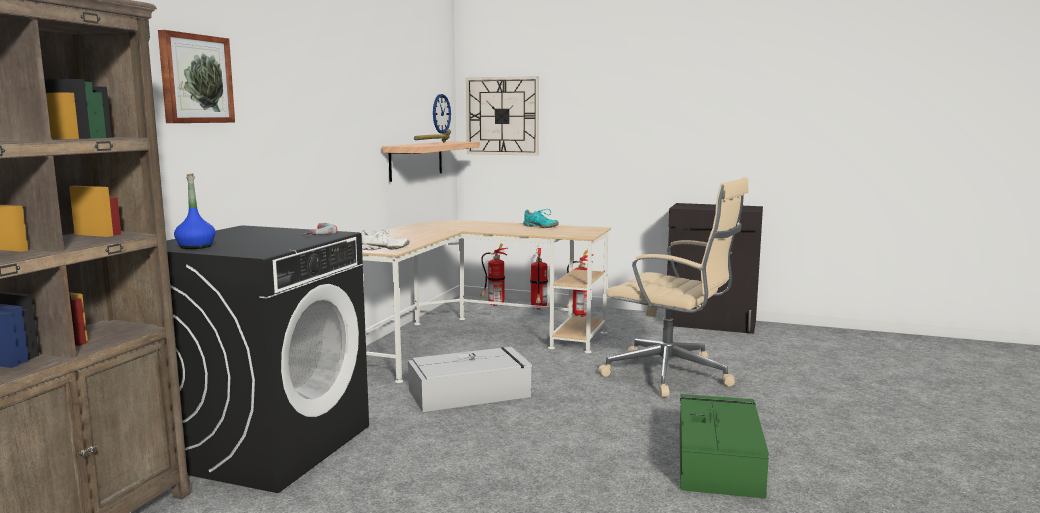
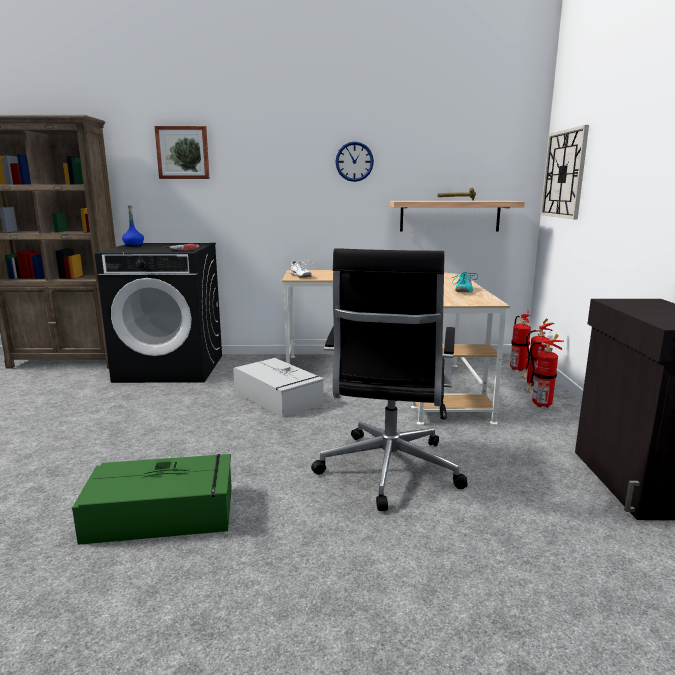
camera: 70 degrees right, 5 degrees up
wall clock [433,94,451,134] -> wall clock moved to [335,141,374,182]
beige office chair [598,177,749,397] -> black office chair [311,248,467,511]

